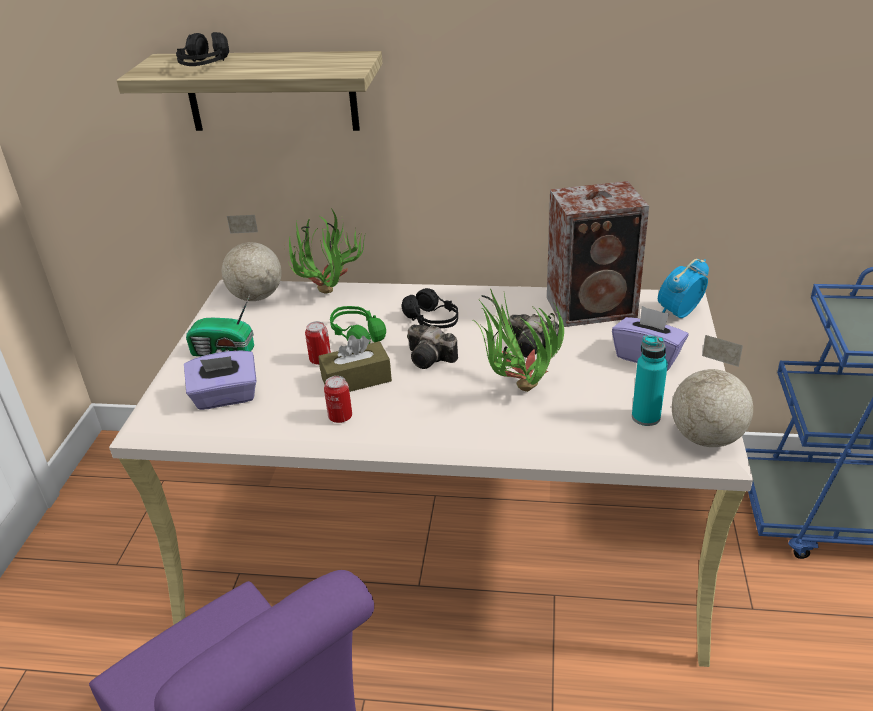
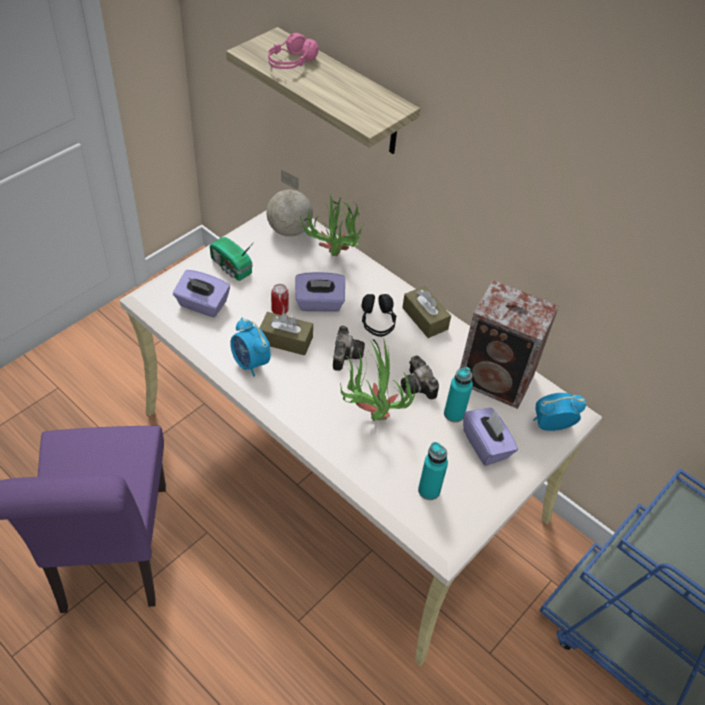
camera: 30 degrees right, 15 degrees up
black headphones [176,32,229,66] -> pink headphones [268,33,319,69]
can [324,376,352,423] -> alarm clock [230,318,271,377]
green headphones [330,306,386,344] -> purple tissue box [296,272,345,312]
camera [407,325,458,369] -> camera turned 150 degrees counterclockwise [333,326,365,371]
globe [672,335,753,447] -> none
none -> brown tissue box [402,286,451,338]
none -> turquoise bottle [444,367,473,423]

